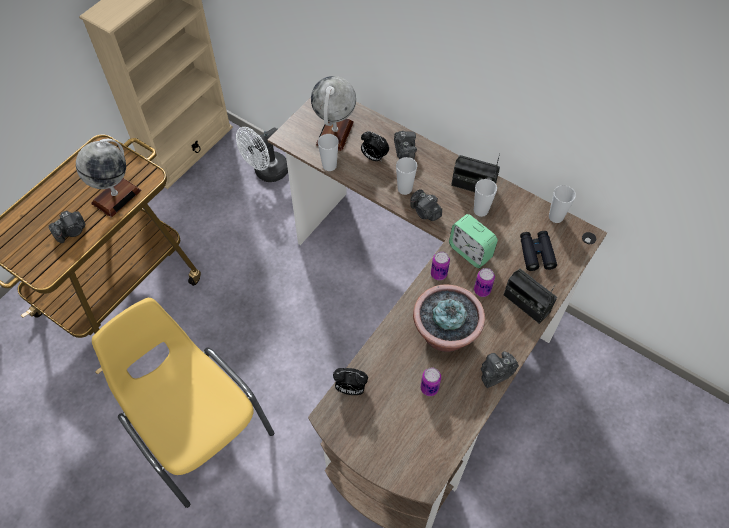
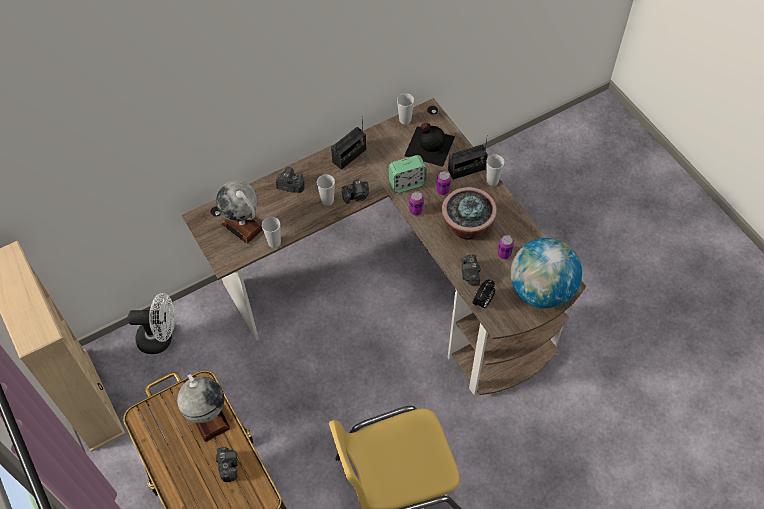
camera: 65 degrees left, 0 degrees up
white fan [236,127,288,182] -> white fan turned 75 degrees counterclockwise [128,293,175,354]
alarm clock [361,131,389,162] -> none
cup [474,179,497,217] -> cup moved to [486,154,505,186]
camera [481,351,519,388] -> camera moved to [461,255,481,285]
black binoculars [520,231,557,271] -> black bottle [404,123,455,167]
none -> globe [510,238,582,309]

